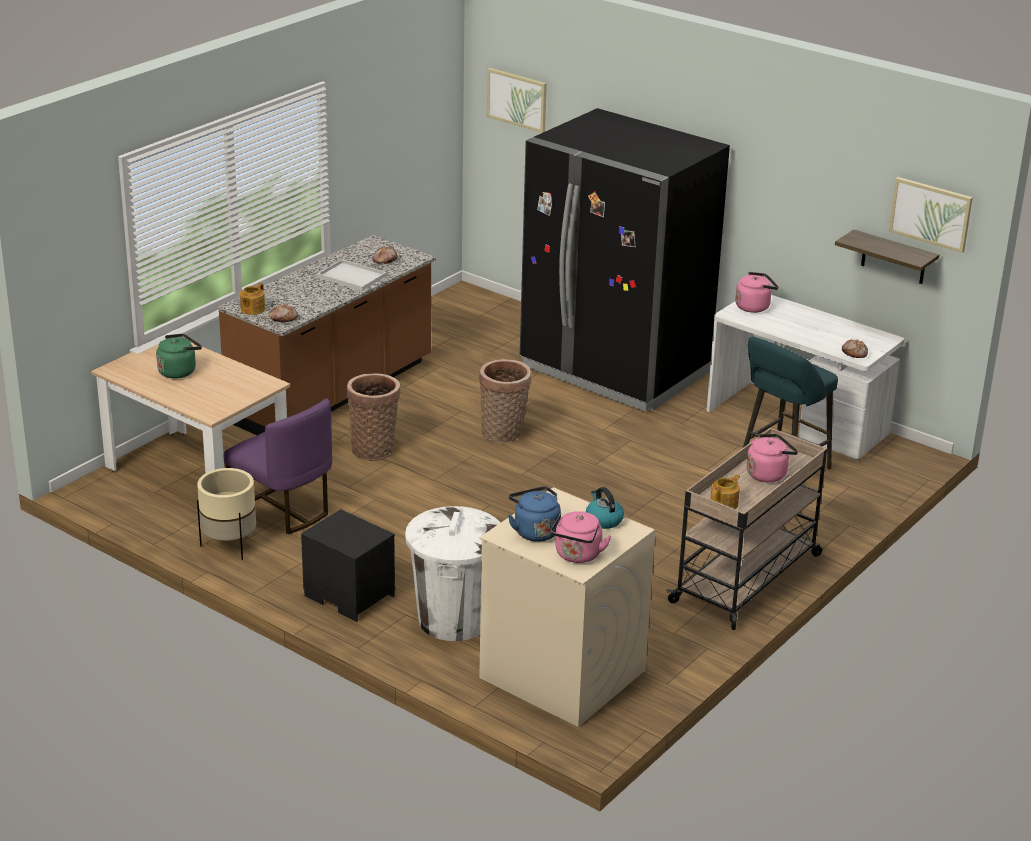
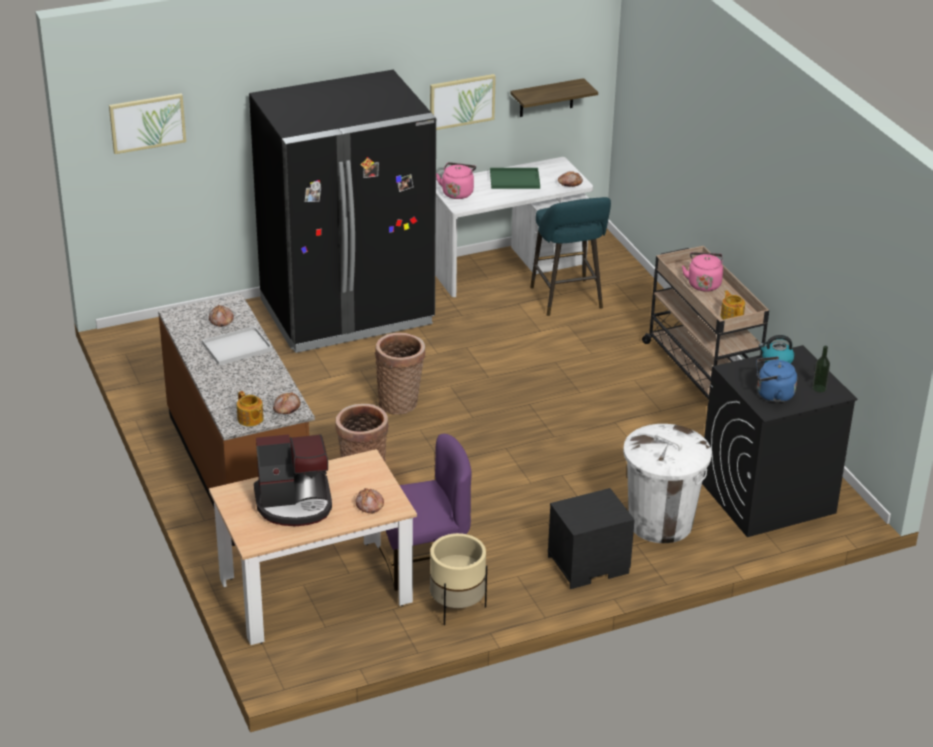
camera: 60 degrees left, 5 degrees up
green kettle [156,334,202,379] -> coffee machine [254,434,332,526]
beige washing machine [479,487,655,727] -> black washing machine [702,345,857,537]
pink kettle [551,511,611,563] -> bottle [812,346,830,392]
picture [889,177,973,253] -> picture moved to [430,74,496,130]
none -> bread [356,488,384,514]
none -> green tray [490,168,540,189]

